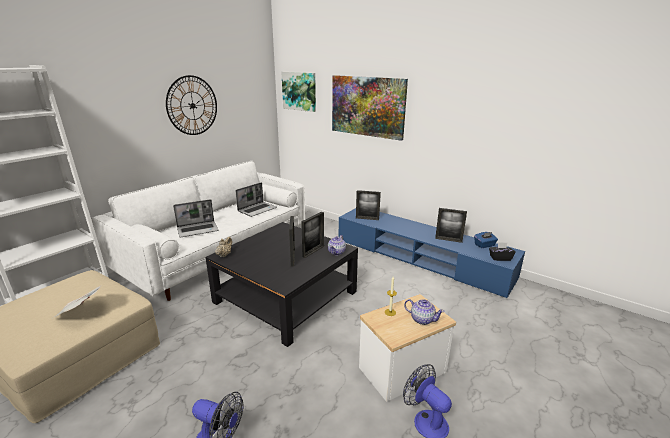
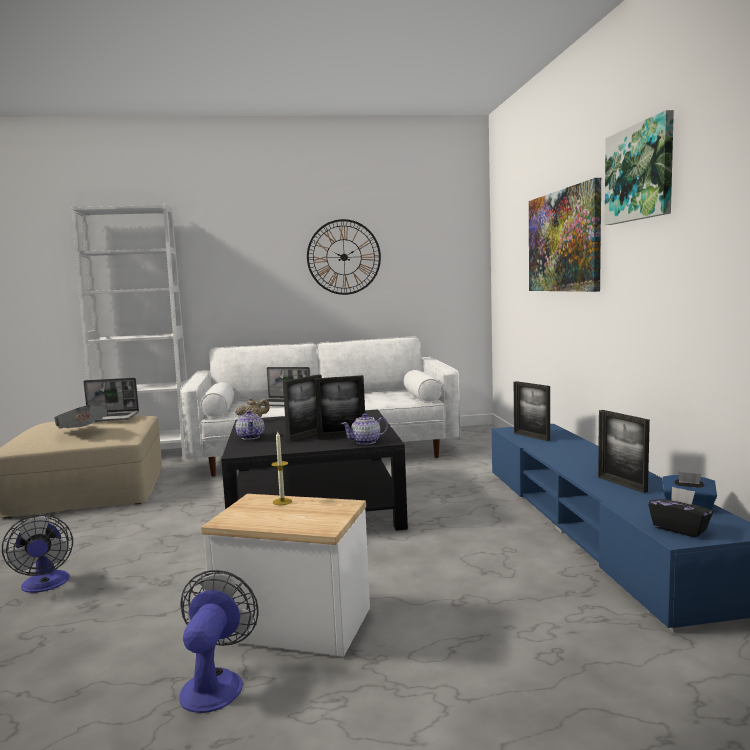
camera: 45 degrees right, 15 degrees down
laptop [236,182,277,217] -> laptop moved to [83,378,139,422]
picture [281,72,316,112] -> picture moved to [605,110,674,225]
teapot [404,299,445,325] -> teapot moved to [236,410,264,440]

